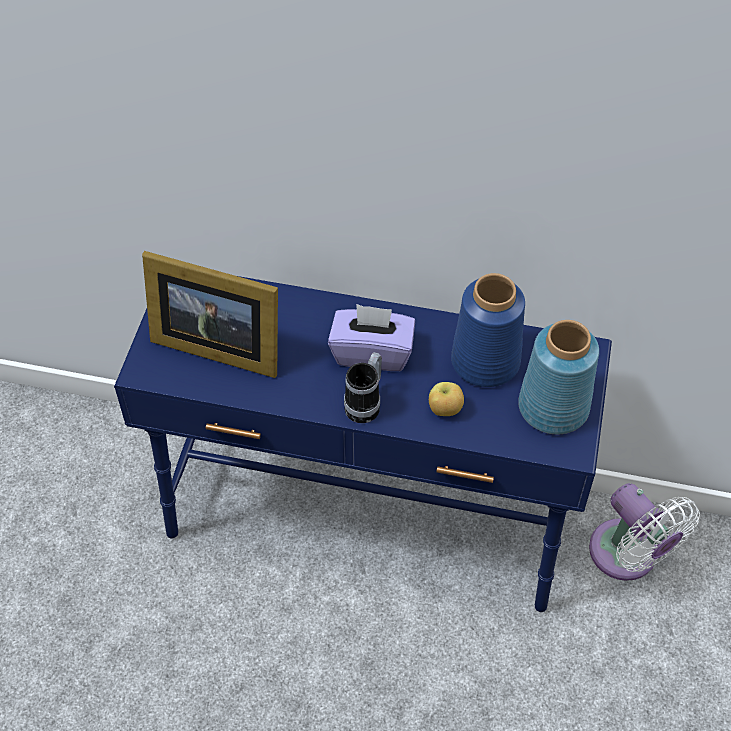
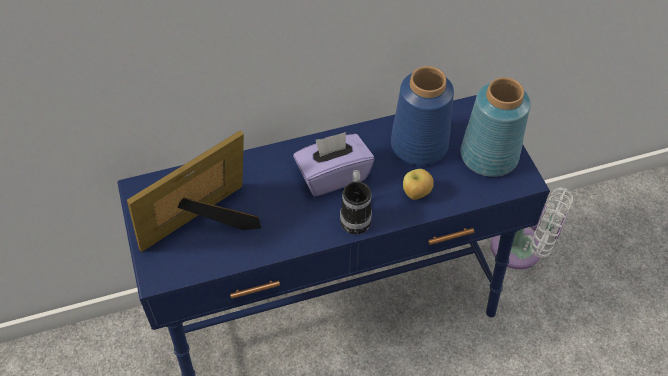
camera: 30 degrees left, 0 degrees up
picture frame [142,251,278,378] -> picture frame turned 150 degrees clockwise [127,131,261,252]

